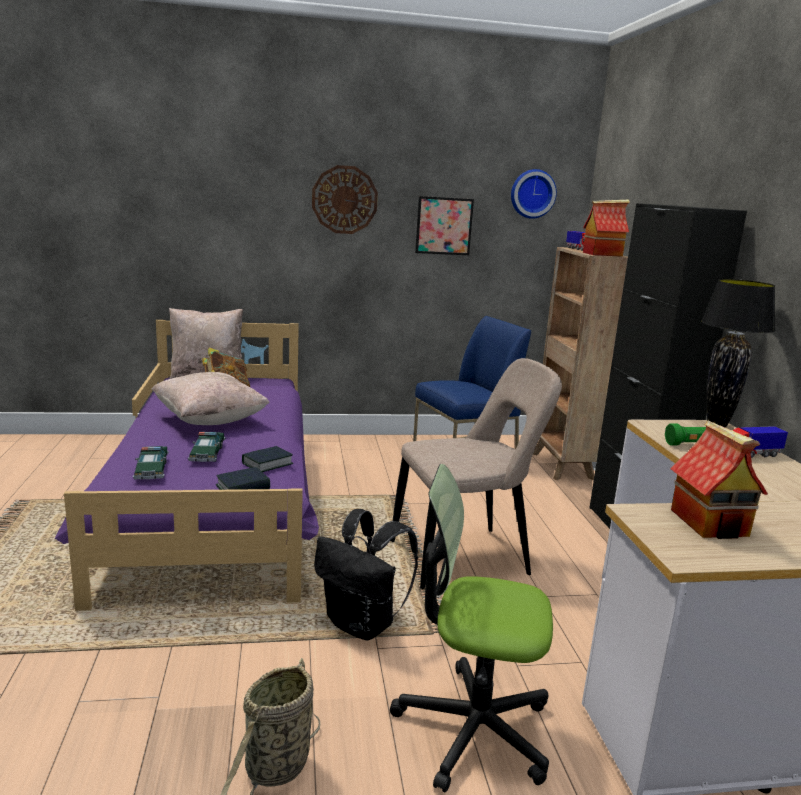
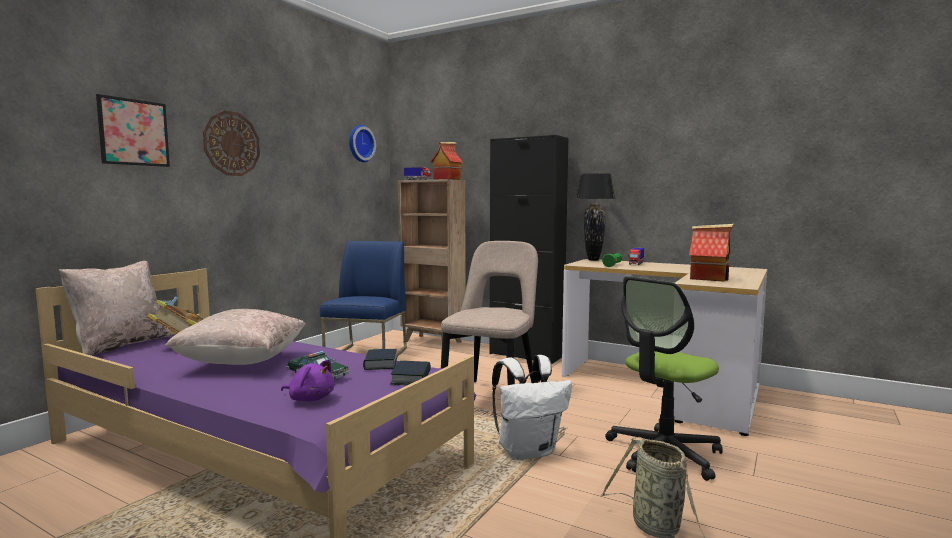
camera: 50 degrees left, 10 degrees down
toy car [133,446,169,479] -> purple plush toy [281,360,334,401]
black backpack [314,509,418,640] -> white backpack [492,355,572,460]
picture [415,196,474,255] -> picture moved to [96,94,170,167]

